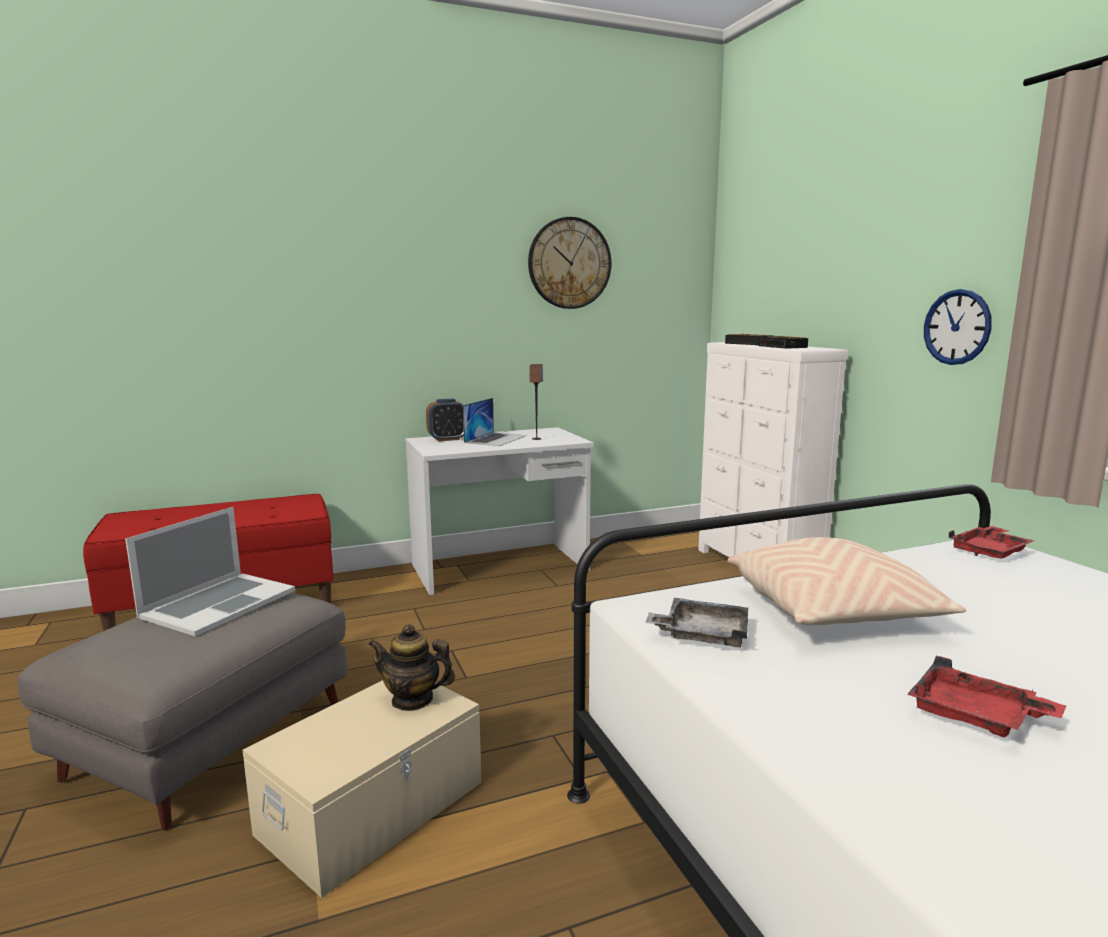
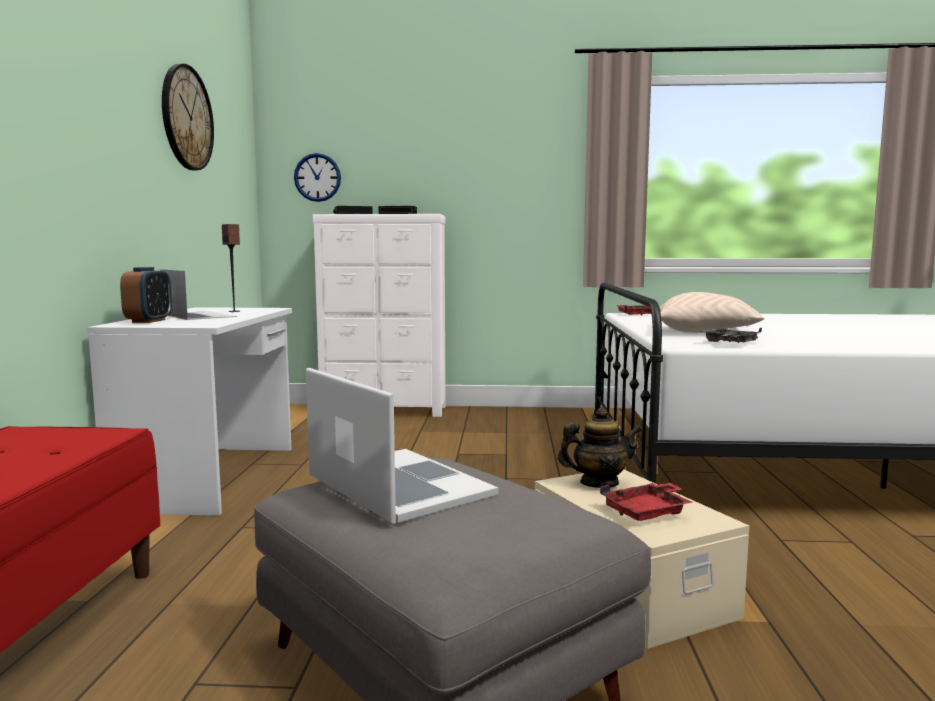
camera: 65 degrees left, 5 degrees down
teapot [368,624,455,711] -> teapot turned 135 degrees counterclockwise [558,407,642,488]
red tray [907,656,1066,737] -> red tray moved to [600,483,692,521]
wall clock [924,289,992,365] -> wall clock moved to [294,153,341,202]

